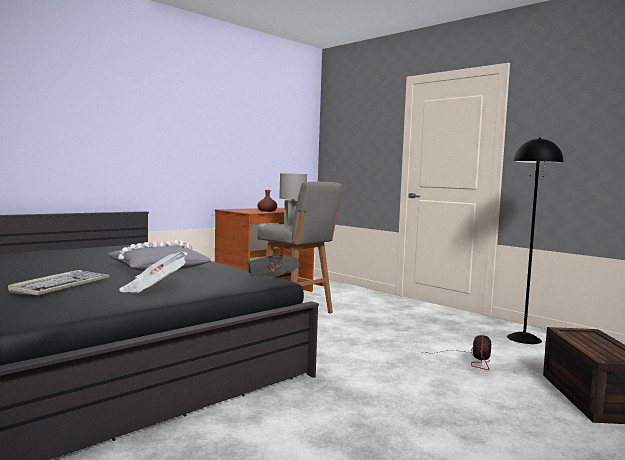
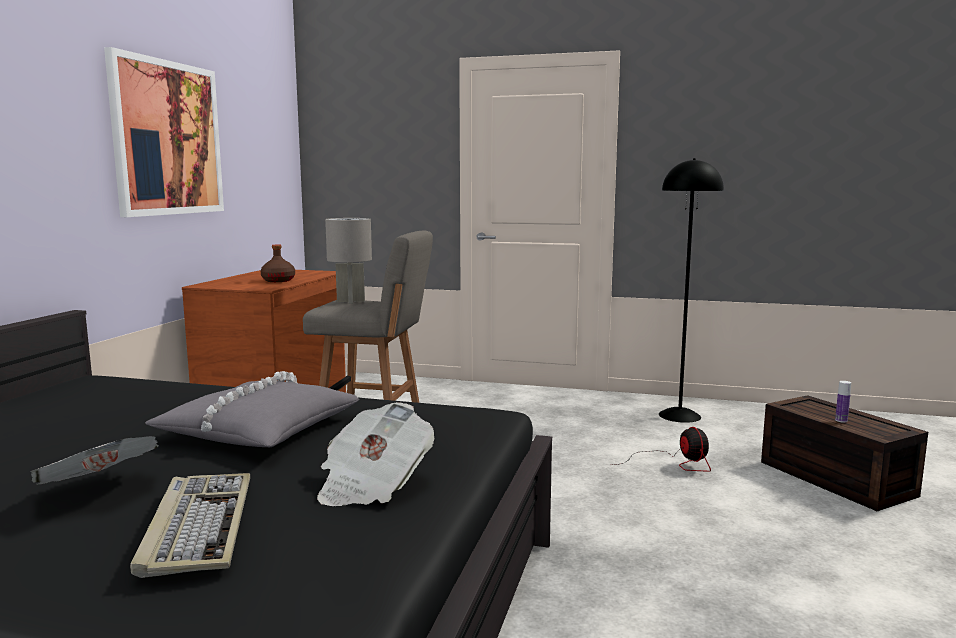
camera: 30 degrees left, 5 degrees up
newspaper [246,254,300,277] -> newspaper moved to [30,436,158,485]
none -> picture [104,47,224,217]
none -> bottle [835,381,851,423]

